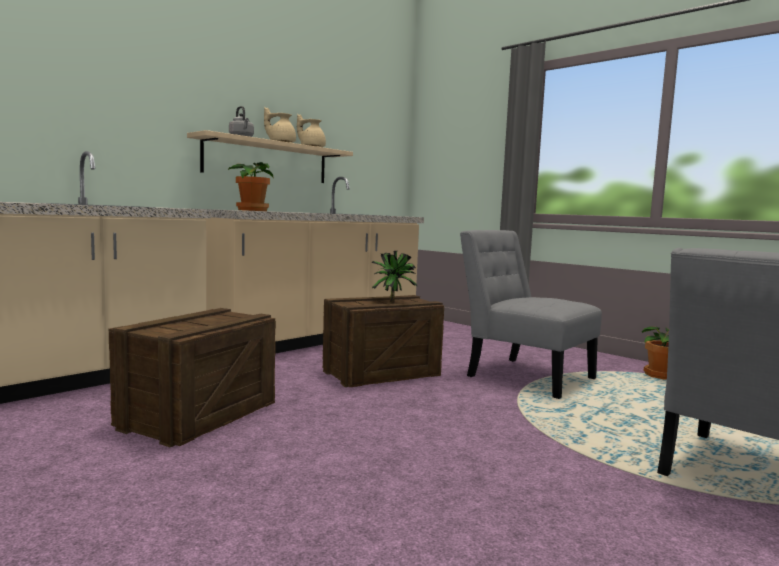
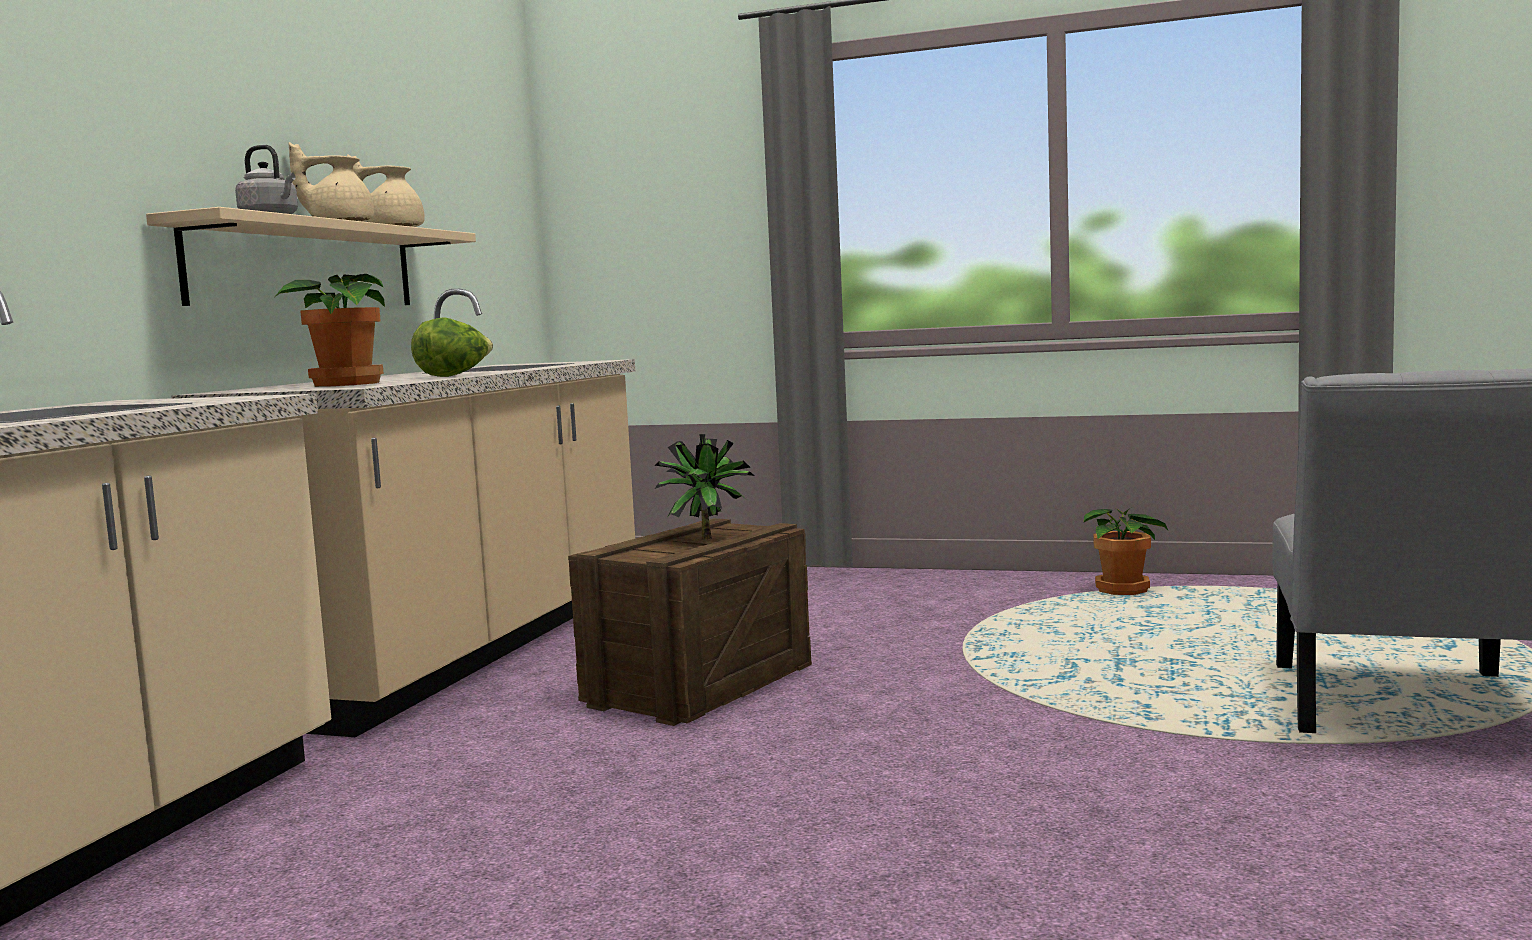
camera: 25 degrees left, 0 degrees up
crate [108,308,276,448] -> none
grey chair [460,230,602,399] -> none
none -> lettuce [411,317,493,377]

